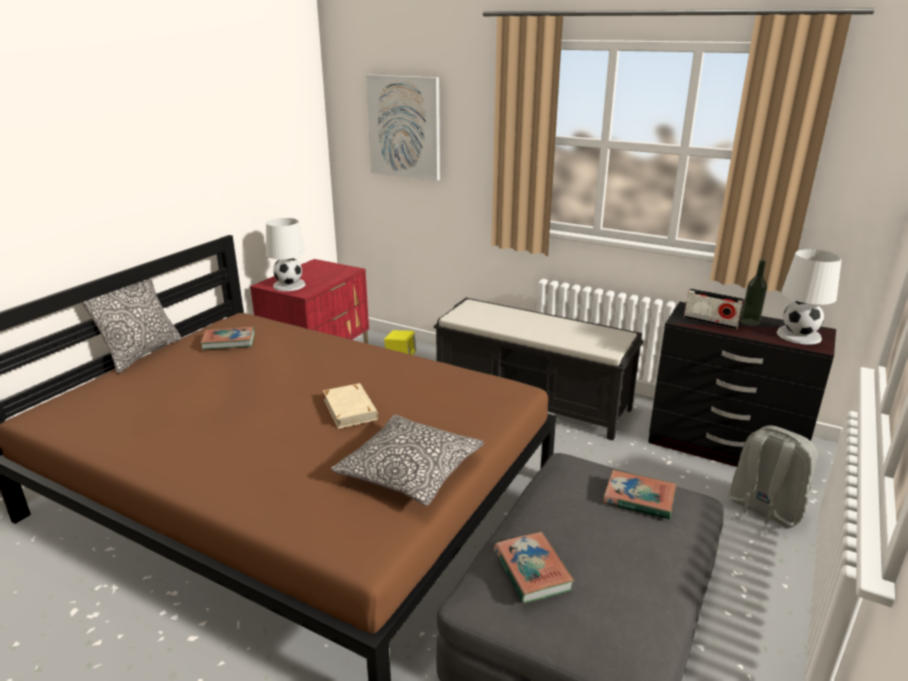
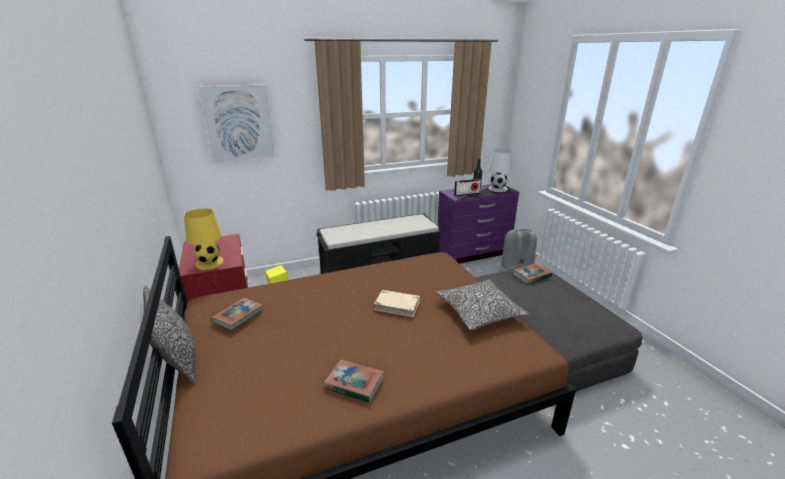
camera: 50 degrees left, 0 degrees up
white table lamp [266,218,306,291] -> yellow table lamp [184,208,224,270]
book [494,532,574,603] -> book moved to [324,359,384,403]
black dresser [648,302,836,467] -> purple dresser [437,184,519,264]

